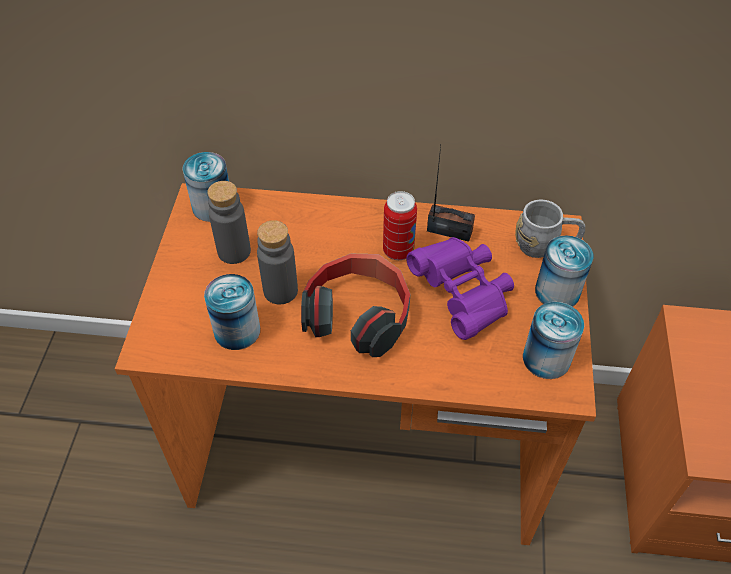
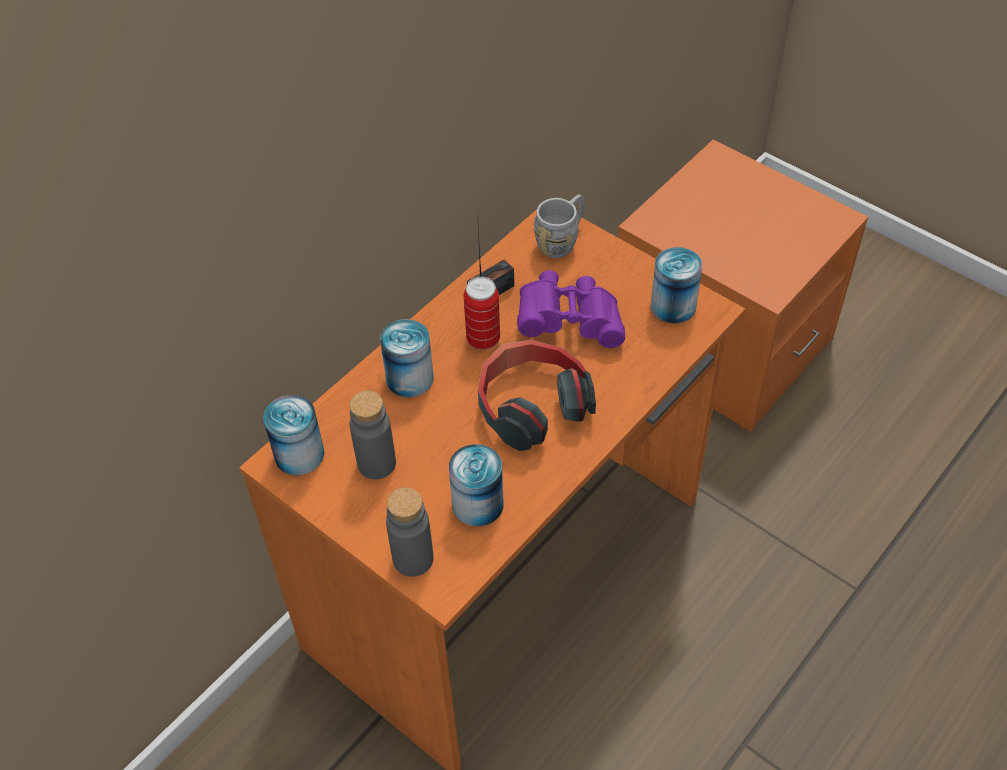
camera: 55 degrees left, 0 degrees up
grey bottle [257,220,298,305] -> grey bottle moved to [386,487,434,577]
can [535,235,594,307] -> can moved to [380,319,434,398]

